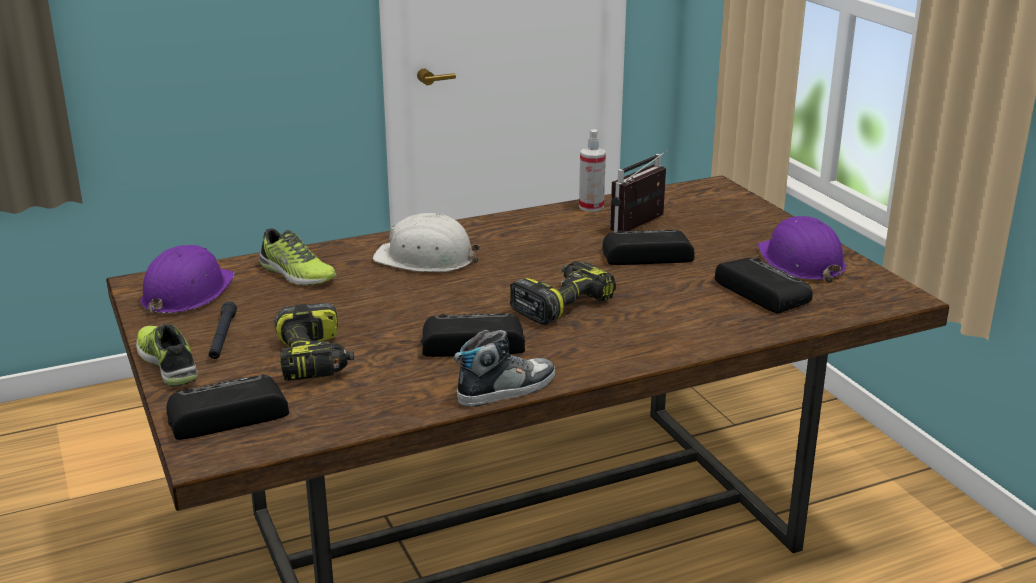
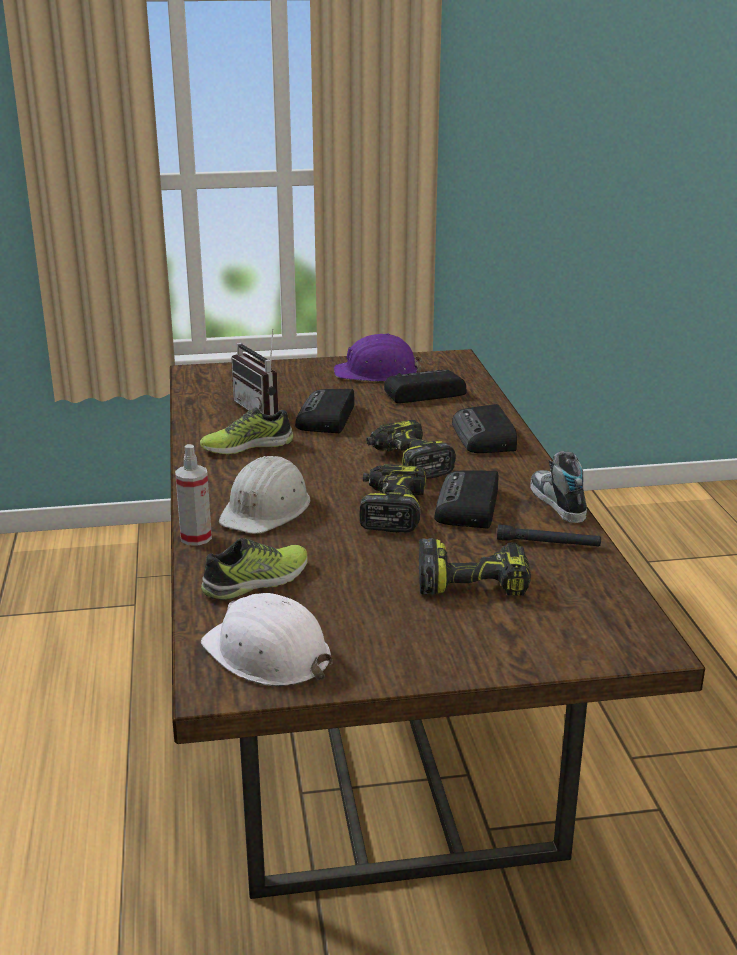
camera: 75 degrees left, 0 degrees up
shoe [136,324,198,387] -> shoe moved to [200,407,293,455]
purple hard hat [140,245,235,316] -> white hard hat [201,593,333,686]
radio [167,375,289,440] -> radio moved to [452,404,517,453]
black flashlight [209,301,237,359] -> black flashlight moved to [497,525,601,547]
spray bottle [579,129,606,212] -> spray bottle moved to [175,444,212,546]
none -> power drill [360,464,426,532]

